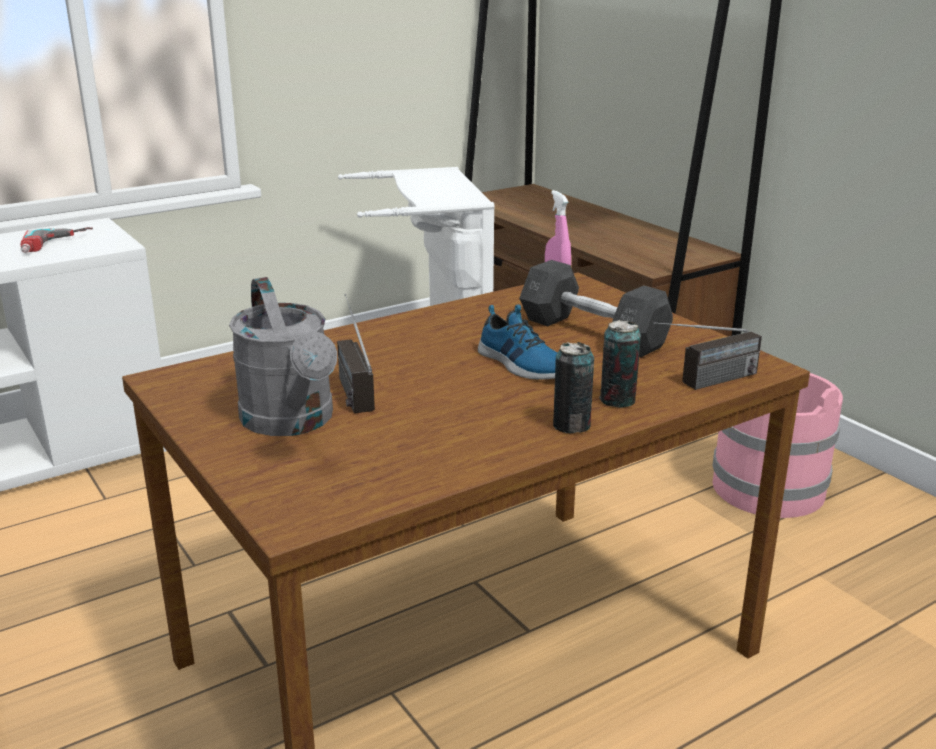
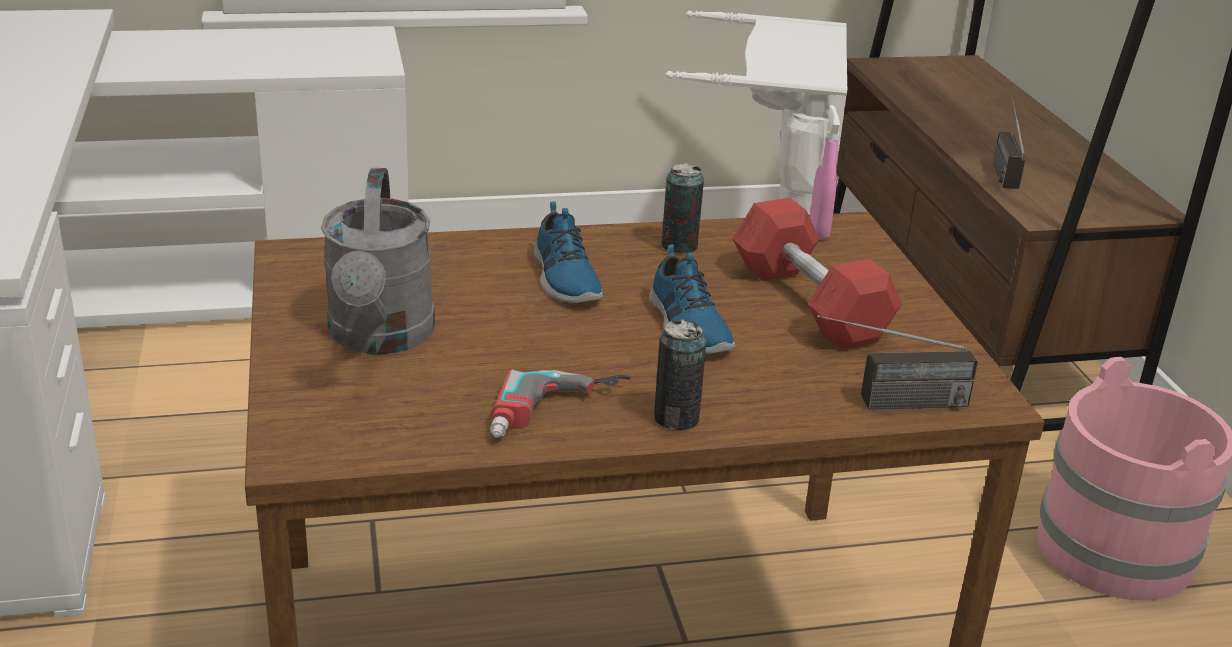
camera: 20 degrees right, 5 degrees up
power drill [21,227,93,253] -> power drill moved to [490,369,631,438]
radio [337,294,375,413] -> radio moved to [993,96,1025,189]
grey dumbbell [519,260,673,357] -> red dumbbell [733,198,902,350]
can [599,320,641,408] -> can moved to [661,163,704,253]
none -> shoe [534,201,603,303]

